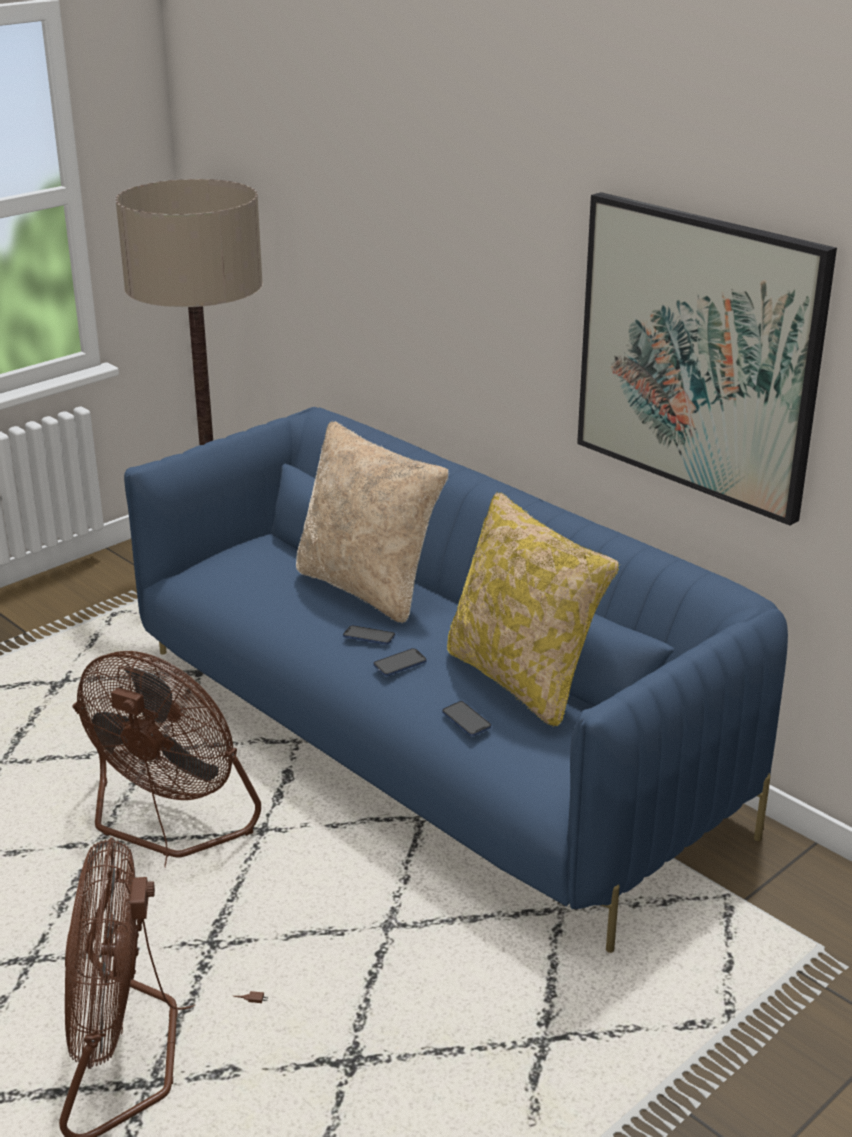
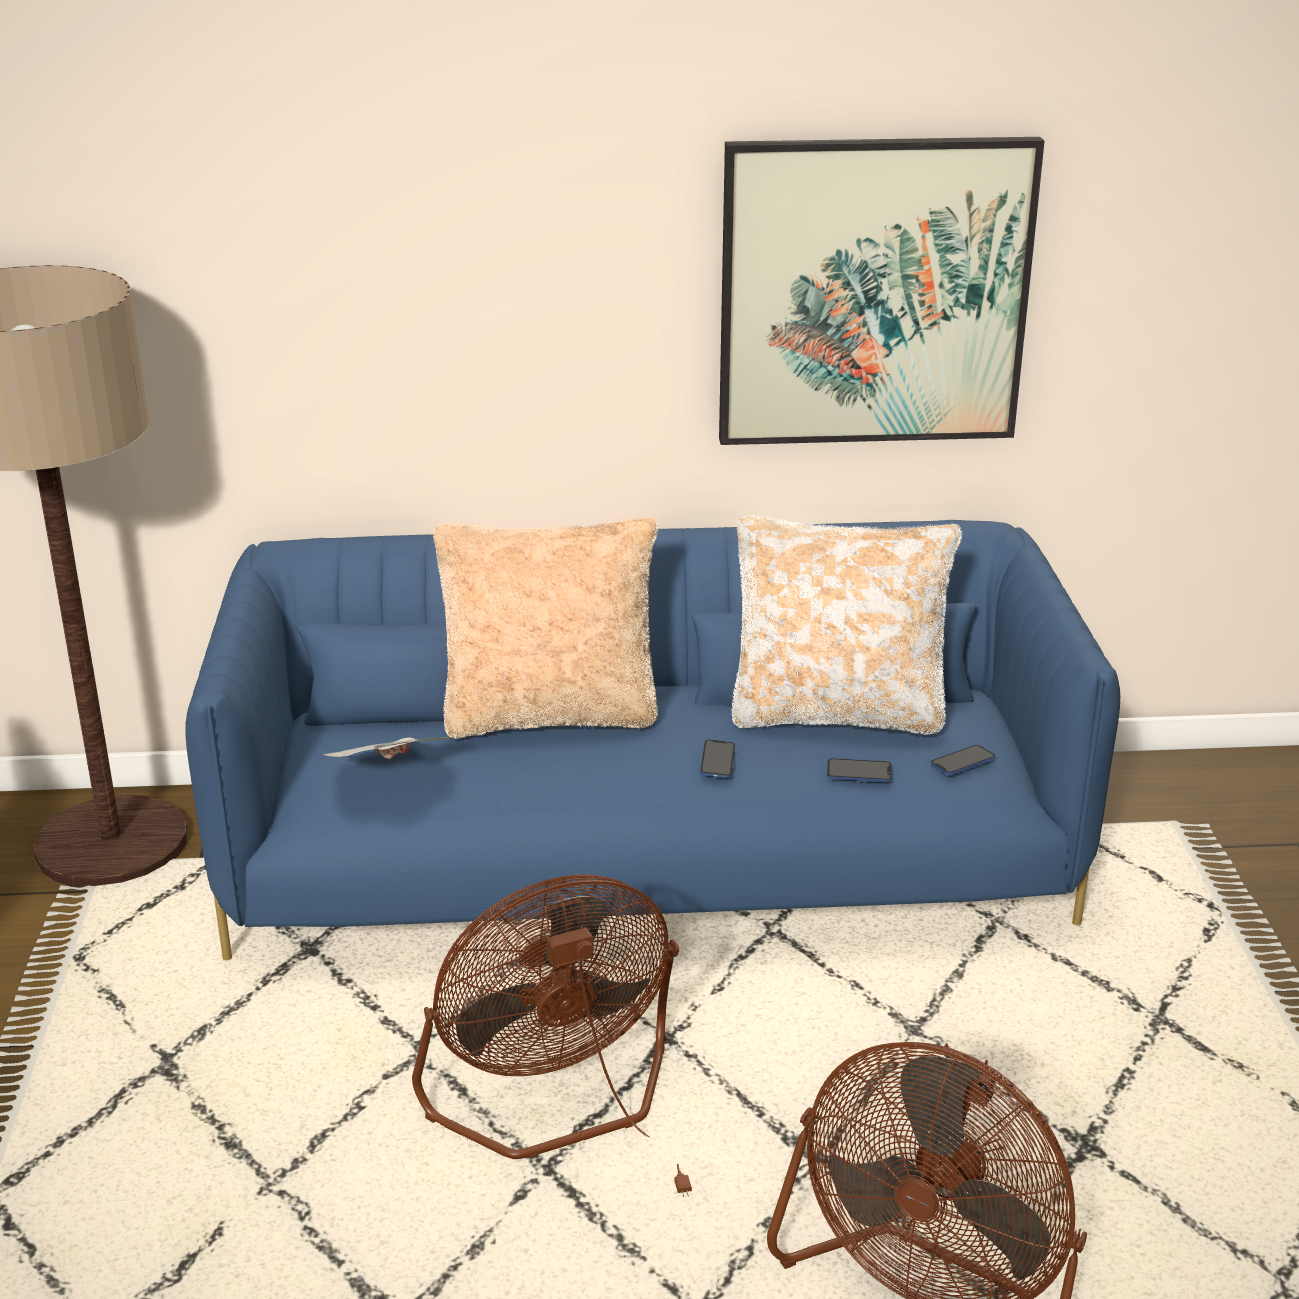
camera: 50 degrees left, 0 degrees up
phone [343,625,395,645] -> phone moved to [931,745,995,775]
yellow pillow [447,492,619,727] -> white pillow [731,514,962,735]
none -> newspaper [323,737,452,759]

